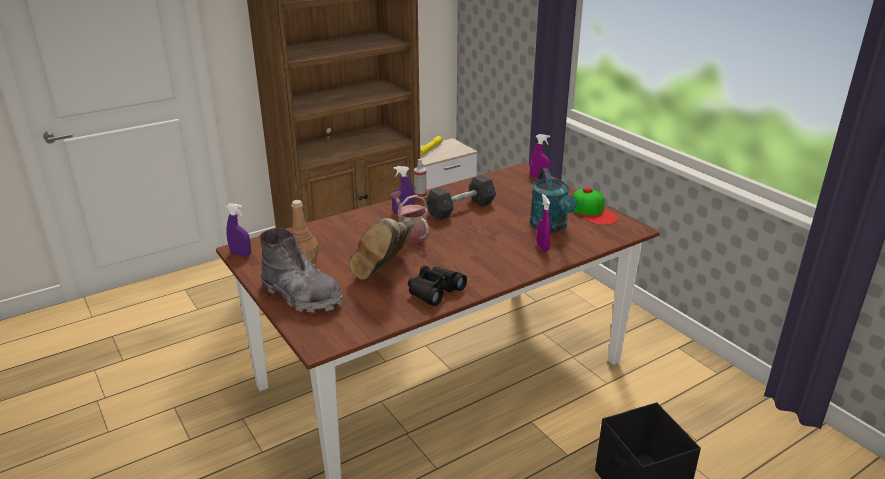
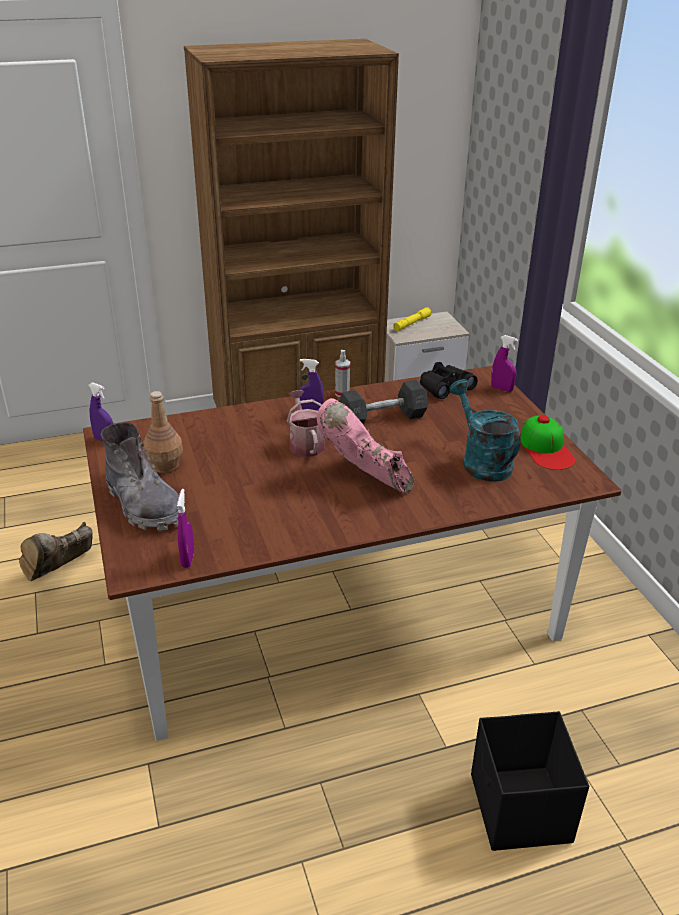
camera: 15 degrees right, 5 degrees up
brown boot [349,215,415,280] -> brown boot moved to [19,522,92,581]
black binoculars [408,266,467,306] -> black binoculars moved to [420,362,477,399]
turquoise watering can [530,168,577,232] -> turquoise watering can turned 150 degrees clockwise [449,379,520,482]
purple spray bottle [536,194,551,252] -> purple spray bottle moved to [177,489,194,568]
none -> pink boot [317,398,414,494]

